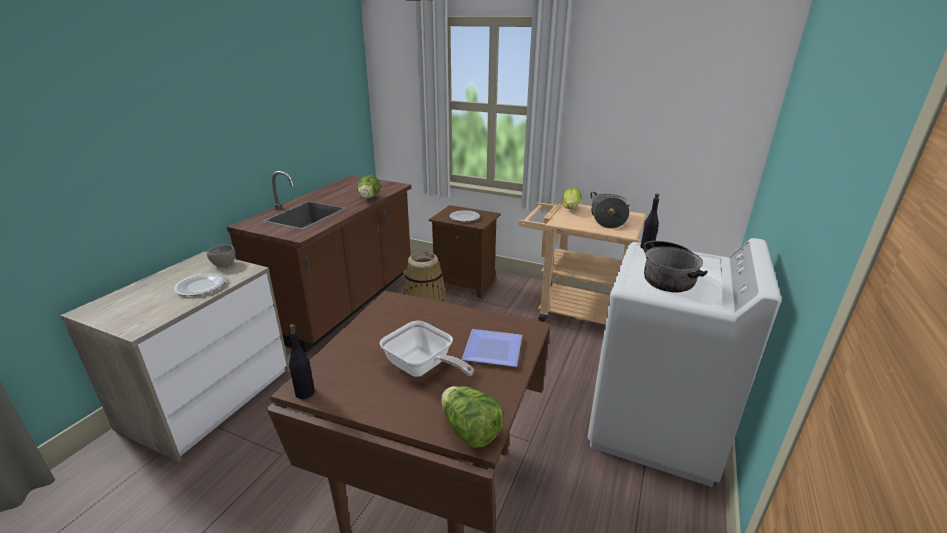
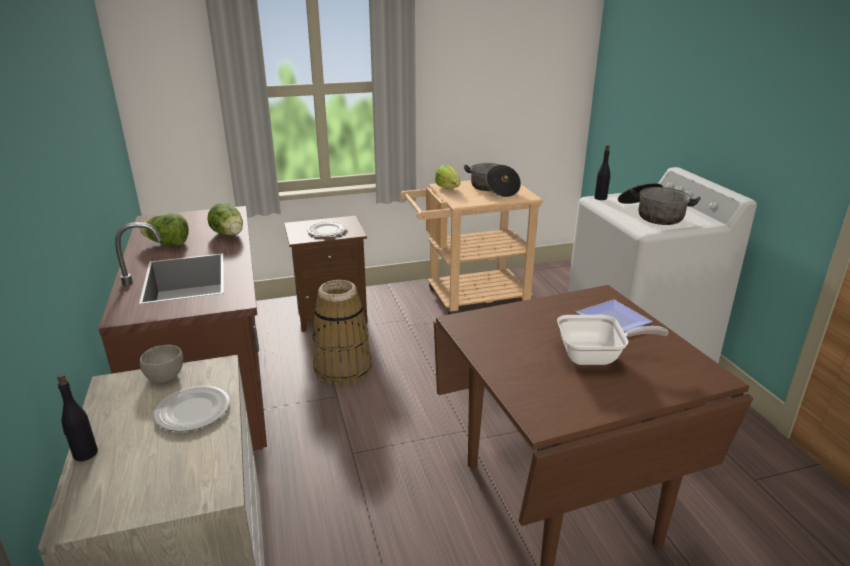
camera: 40 degrees left, 0 degrees up
black bottle [289,324,315,399] -> black bottle moved to [57,374,98,461]
lettuce [441,386,504,448] -> lettuce moved to [140,213,189,246]

